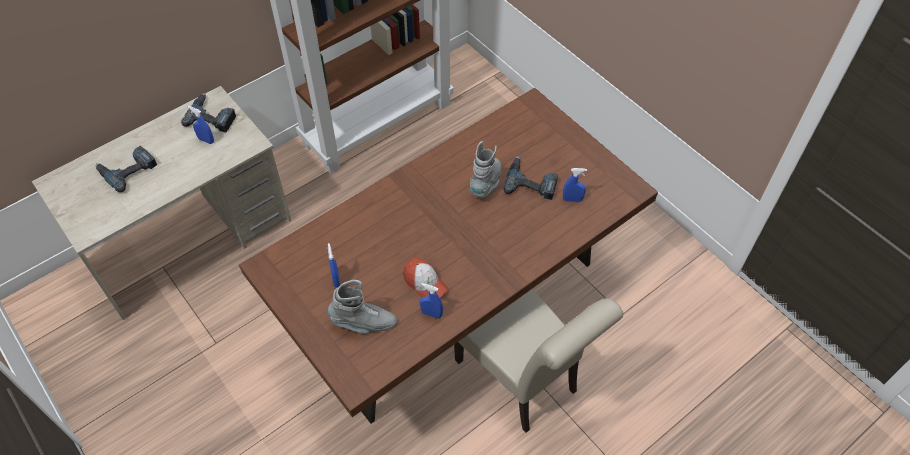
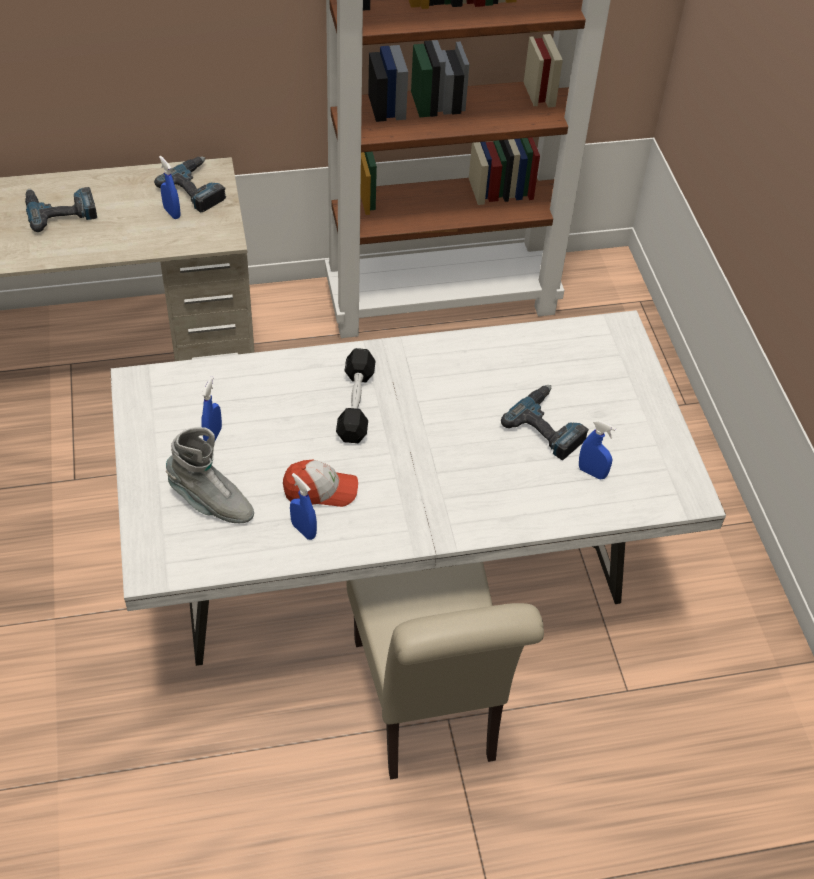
camera: 25 degrees right, 5 degrees down
brown dining table [239,88,658,424] -> white dining table [110,310,726,666]
cap [403,258,448,298] -> cap turned 75 degrees counterclockwise [283,460,358,507]
grey boot [470,141,501,198] -> none
none -> black dumbbell [336,348,376,443]

